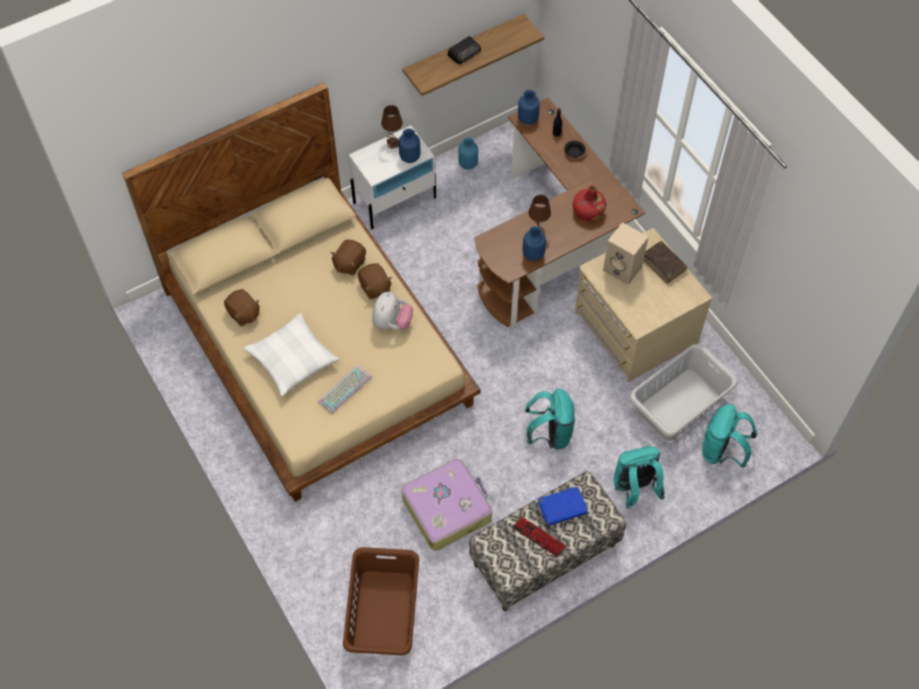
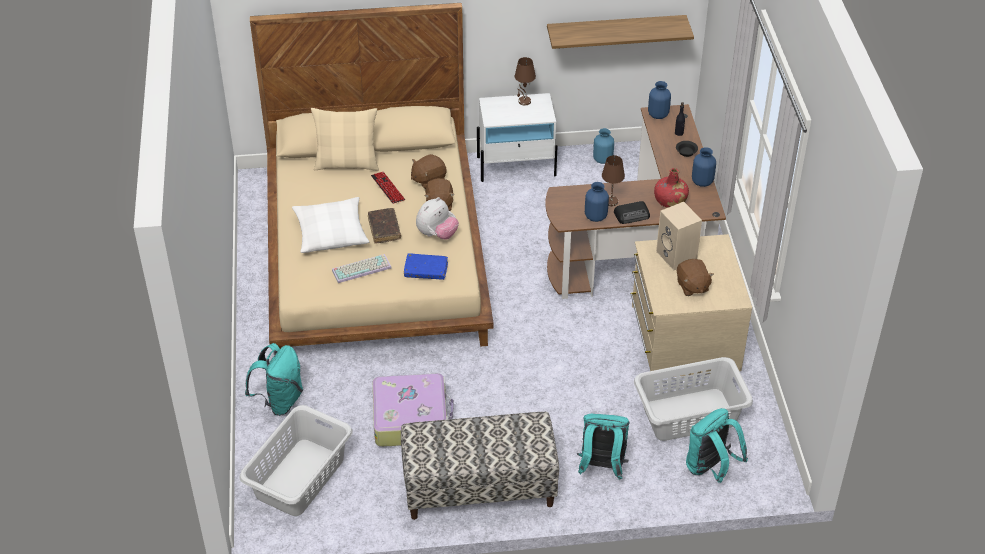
camera: 25 degrees right, 15 degrees down
brown plush toy [224,289,260,326] -> brown plush toy moved to [677,259,714,296]
brown laundry basket [343,547,419,655] -> grey laundry basket [239,405,353,516]
blue vase [399,128,420,163] -> blue vase moved to [692,147,716,187]
radio [448,36,481,64] -> radio moved to [614,201,650,224]
keyboard [512,516,566,557] -> keyboard moved to [371,172,405,204]
turquoise backpack [525,388,575,449] -> turquoise backpack moved to [245,343,303,416]
blue book [538,487,588,526] -> blue book moved to [404,253,448,280]
brown book [643,241,688,284] -> brown book moved to [368,208,401,244]
none -> beige pillow [311,108,379,171]

